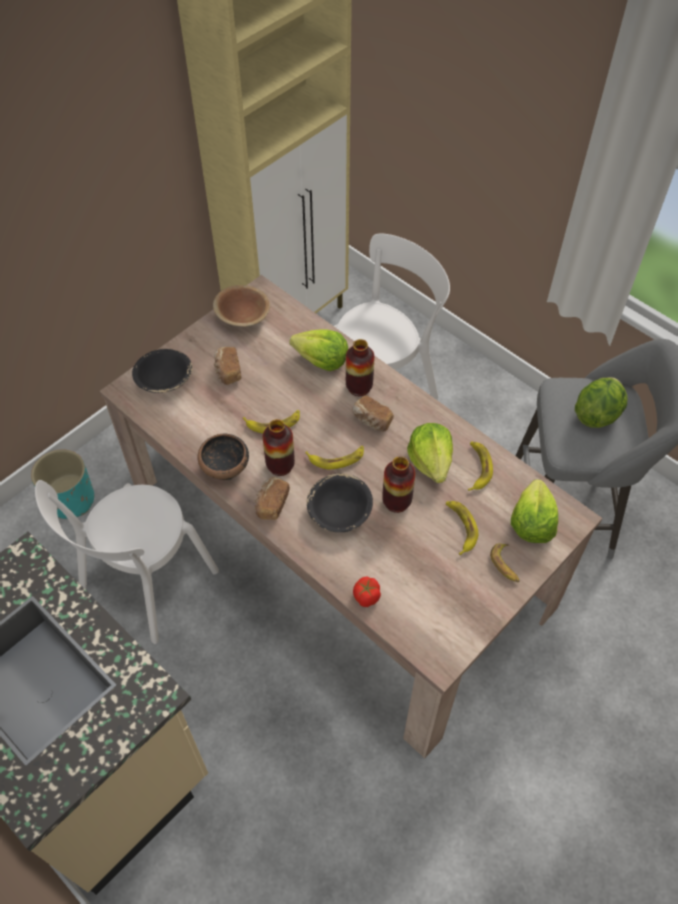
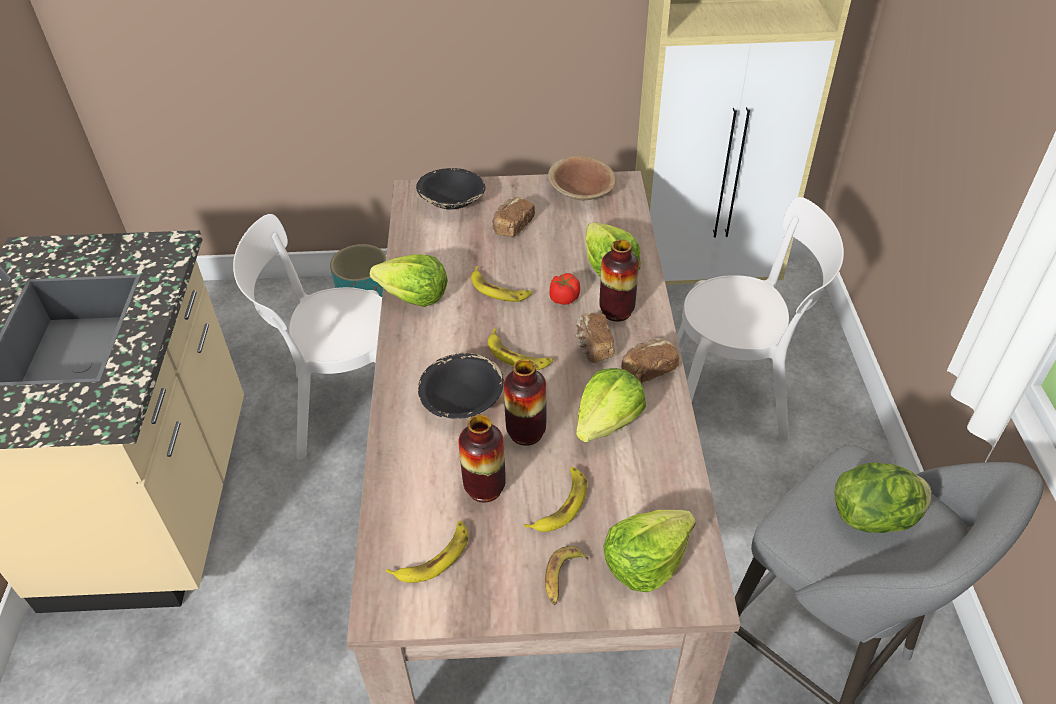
camera: 45 degrees right, 10 degrees down
bowl [198,434,249,480] -> lettuce [370,254,448,307]
bread [254,477,290,520] -> bread moved to [621,338,679,383]
vase [263,419,295,476] -> vase moved to [458,415,506,502]
tomato [353,576,381,607] -> tomato moved to [550,273,580,305]
banana [468,442,493,491] -> banana moved to [386,521,469,583]

